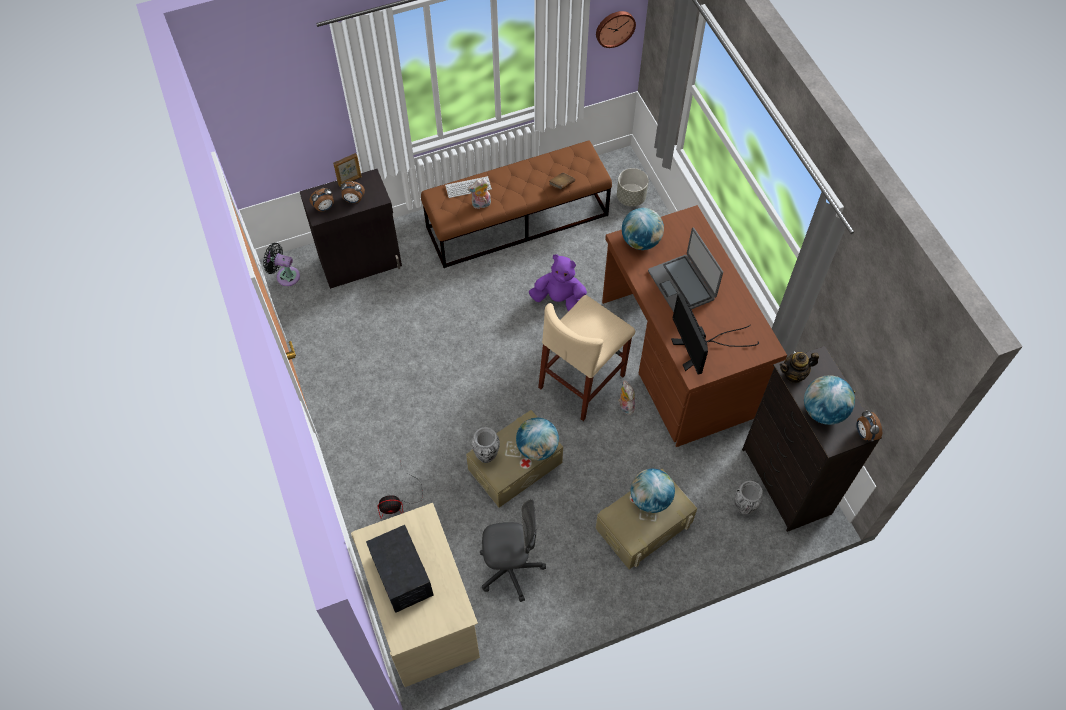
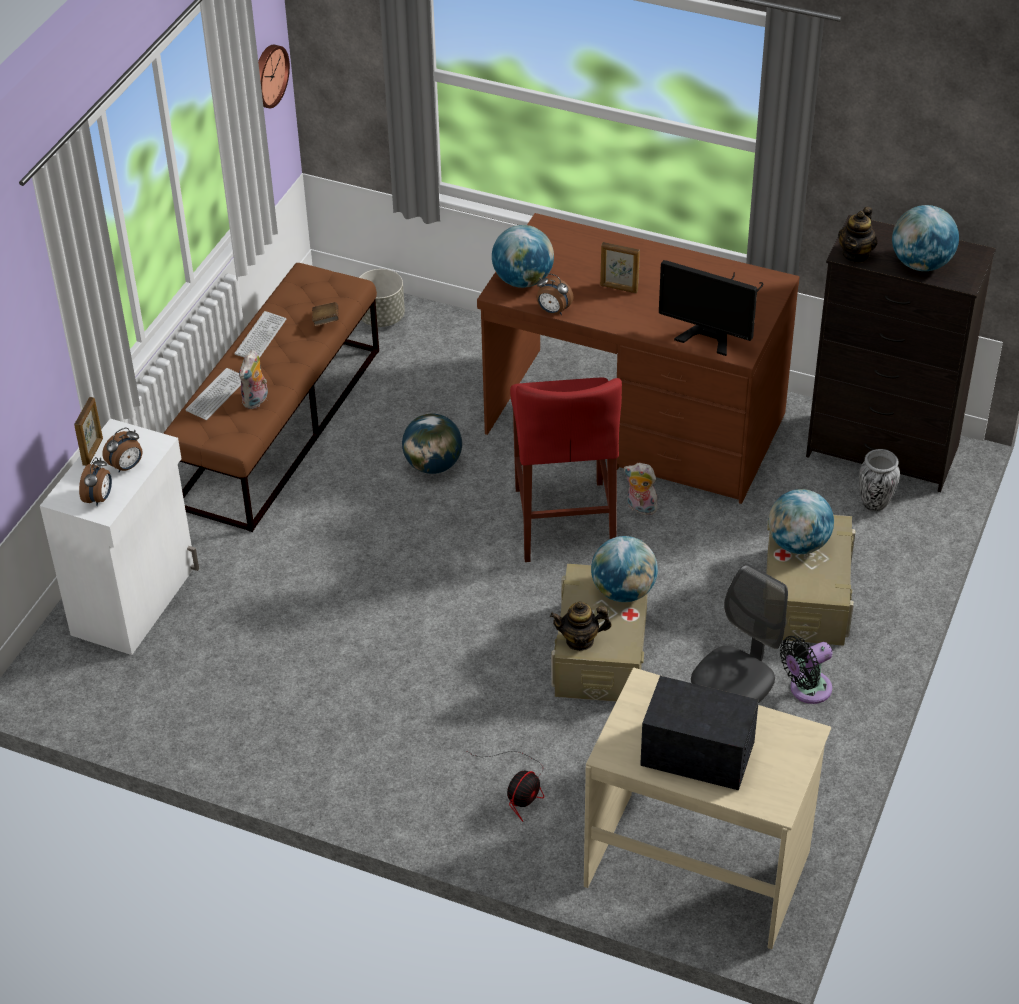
camera: 45 degrees left, 15 degrees down
black fan [263,243,300,286] -> black fan moved to [780,636,833,704]
black cabinet [300,169,402,289] -> white cabinet [40,419,199,655]
vase [472,427,500,463] -> teapot [550,602,611,651]
purple plush toy [528,255,587,312] -> globe [402,414,462,474]
beige stool [538,295,635,421] -> red stool [510,378,622,562]
laptop [648,228,723,312] -> picture frame [600,242,640,293]
alarm clock [857,410,882,440] -> alarm clock moved to [536,273,574,315]
none -> keyboard [235,311,287,358]

